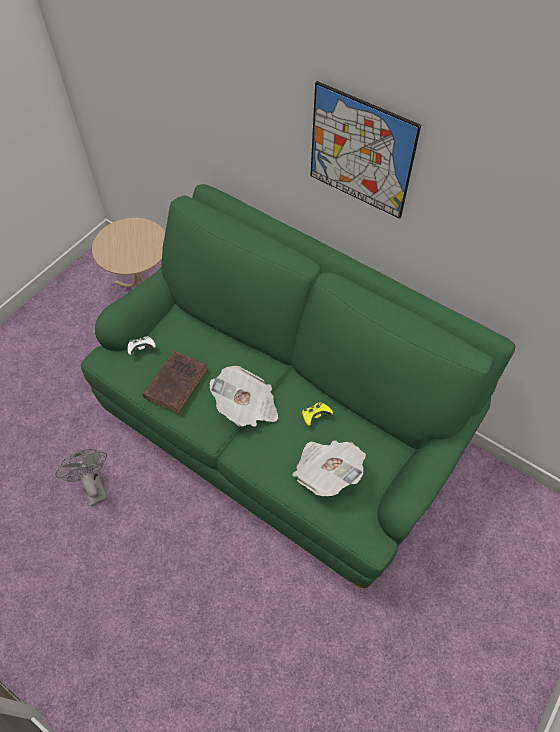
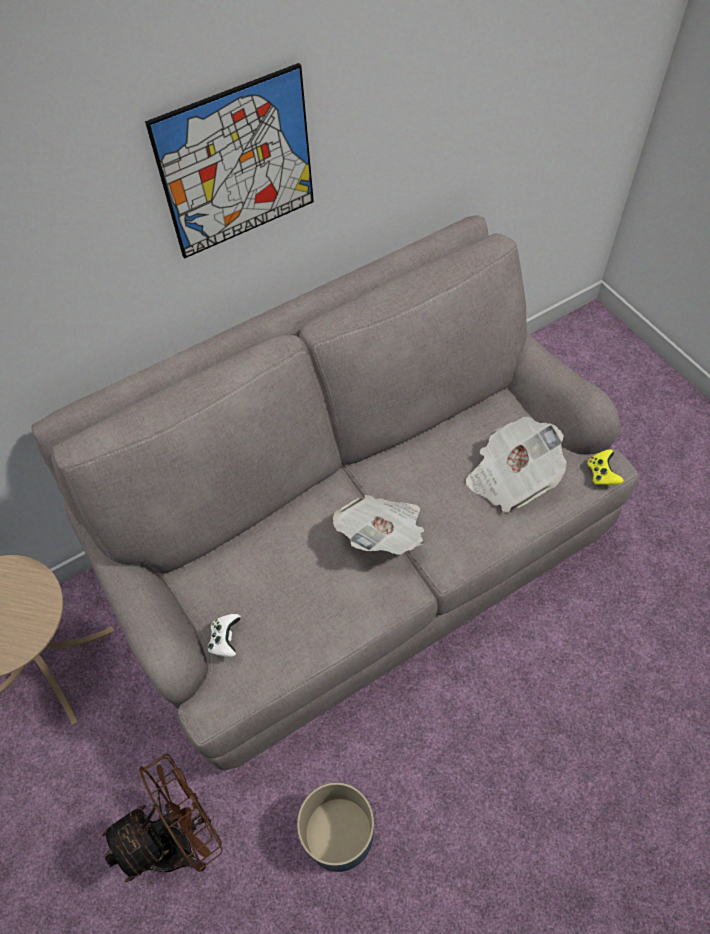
camera: 65 degrees left, 0 degrees up
grey fan [55,449,108,506] -> blue planter [297,782,374,872]
green sofa [81,184,515,588] -> grey sofa [31,215,638,770]
brown book [143,350,209,414] -> none
yellow game controller [302,402,333,426] -> yellow game controller moved to [587,450,624,485]
none -> brown fan [102,754,223,882]

